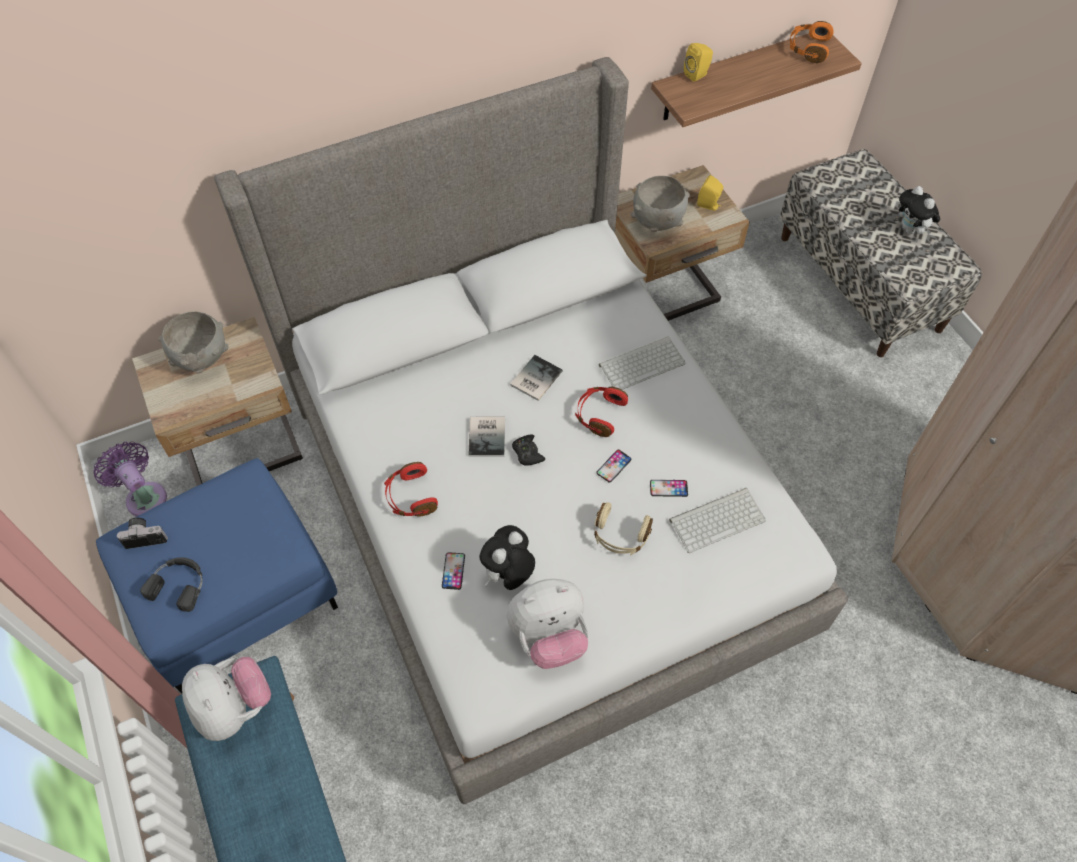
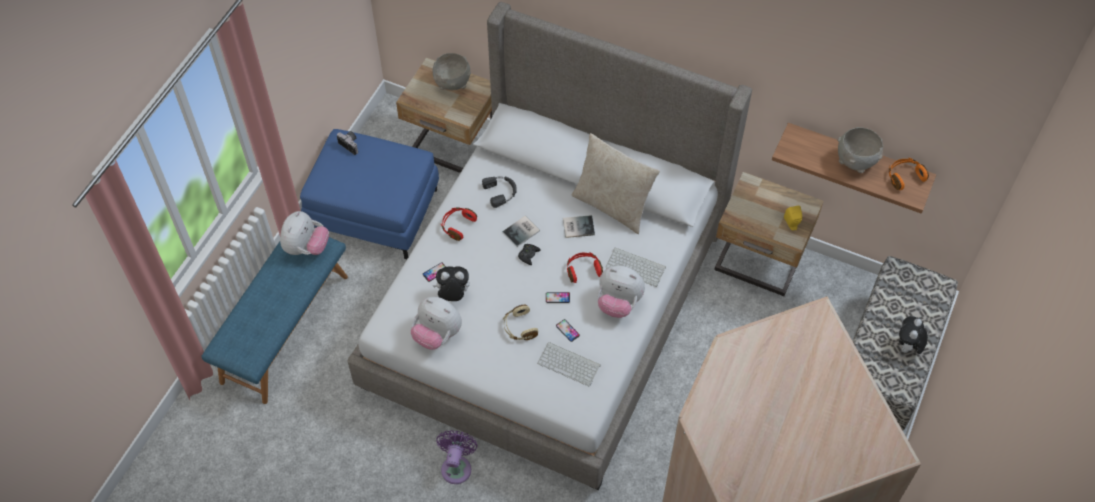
camera: 50 degrees right, 0 degrees up
purple fan [93,442,167,517] -> purple fan moved to [436,430,477,484]
black headphones [140,557,203,612] -> black headphones moved to [482,176,517,208]
grey bowl [631,176,690,232] -> grey bowl moved to [838,127,883,173]
yellow speaker [684,43,713,82] -> none
none -> beige pillow [572,133,660,234]
none -> plush toy [598,266,645,318]

